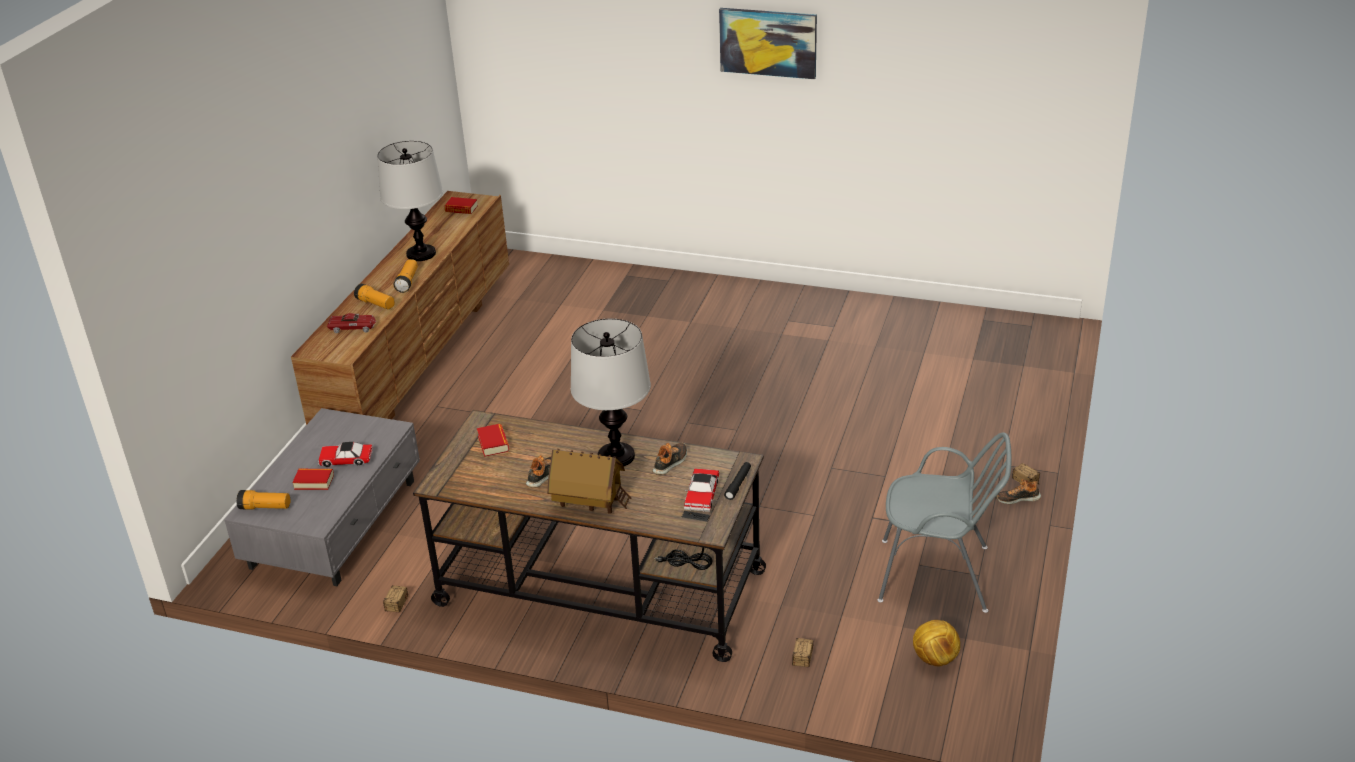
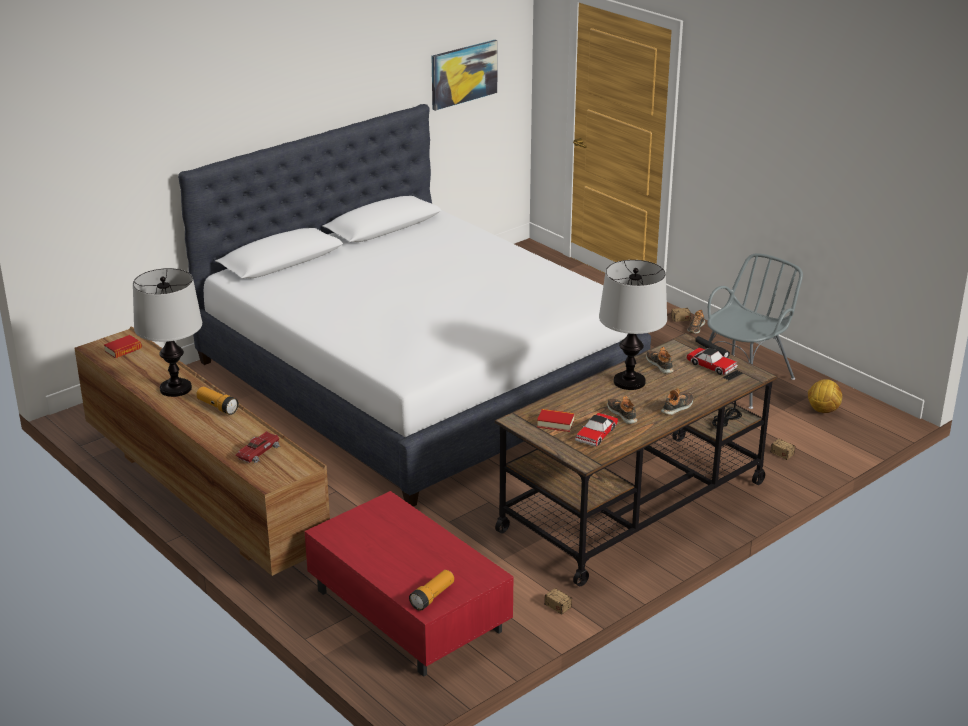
camera: 60 degrees left, 5 degrees down
grey coffee table [224,408,420,586] -> red coffee table [305,491,513,677]
book [292,469,334,490] -> none
toy car [318,442,373,467] -> toy car moved to [575,413,618,447]
flashlight [354,284,395,309] -> none
toy house [547,449,631,514] -> shoe [661,388,693,415]
picture [719,8,817,79] -> picture moved to [431,40,498,111]
none -> white bed [178,104,651,507]

